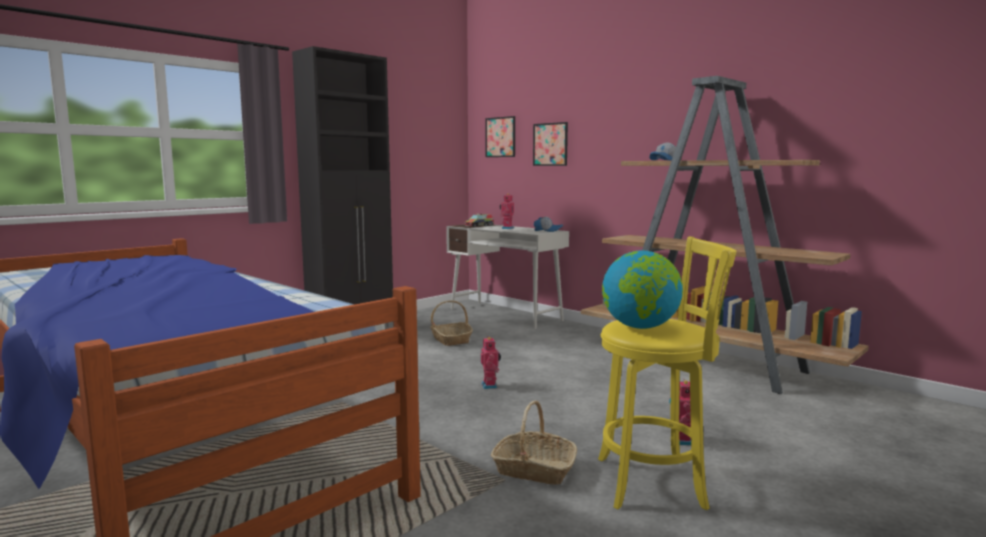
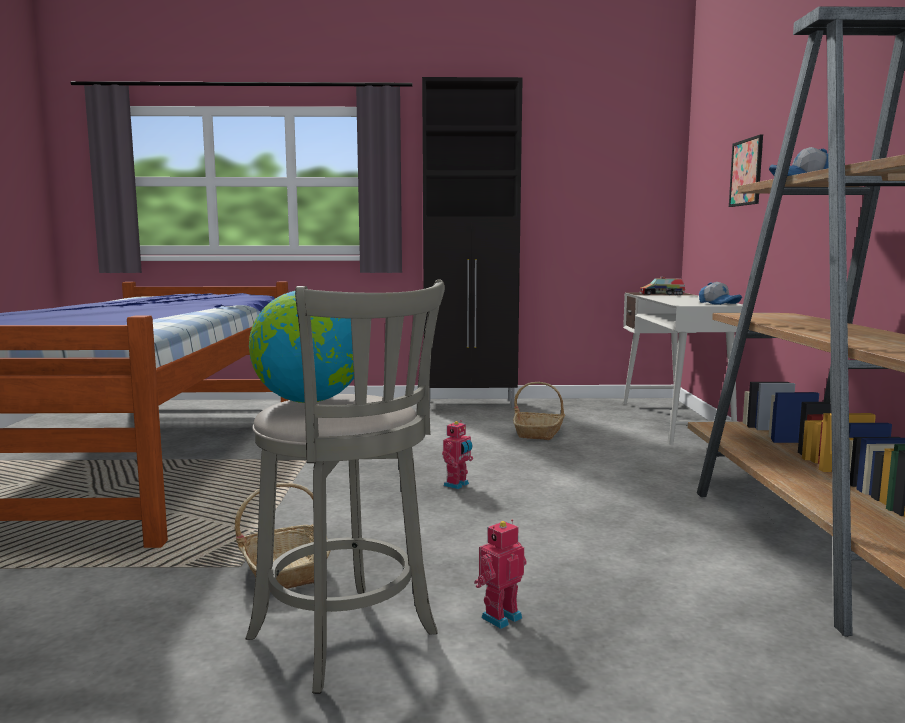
camera: 45 degrees right, 0 degrees up
picture [485,116,515,157] -> none
toy robot [500,193,514,229] -> none
yellow stool [598,236,737,510] -> grey stool [246,279,445,694]

